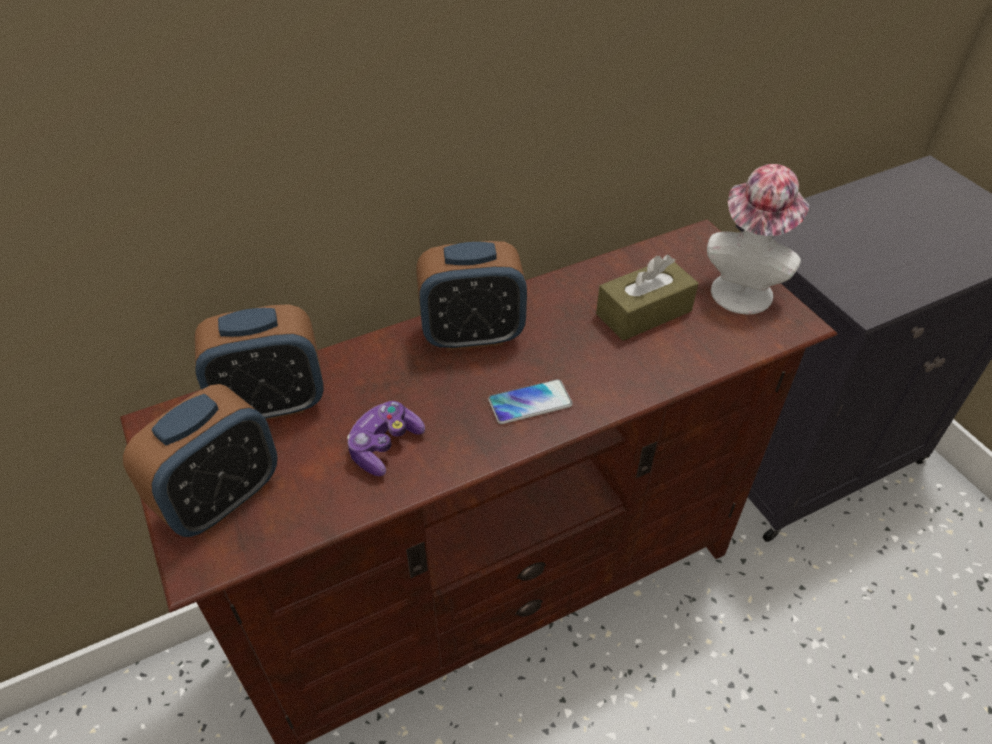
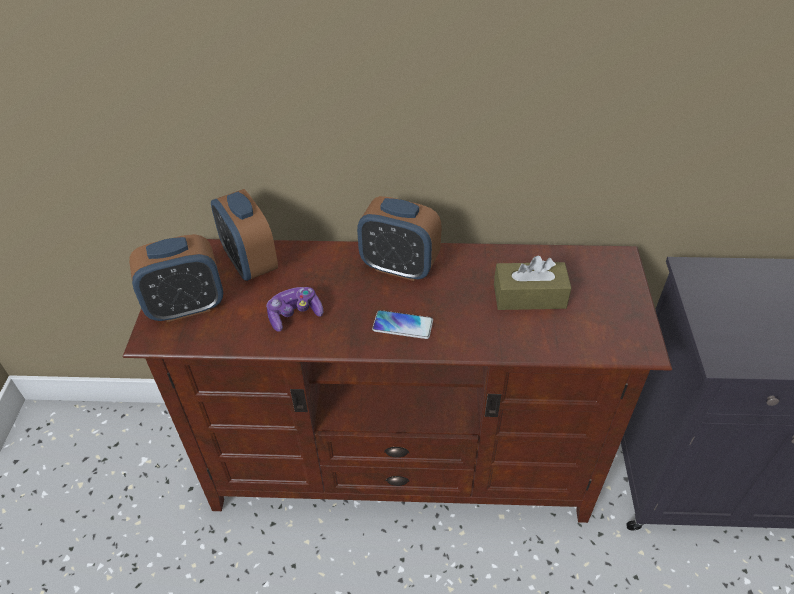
camera: 30 degrees right, 0 degrees up
alarm clock [195,304,324,420] -> alarm clock turned 45 degrees clockwise [211,189,278,281]
hat [707,164,809,314] -> none

